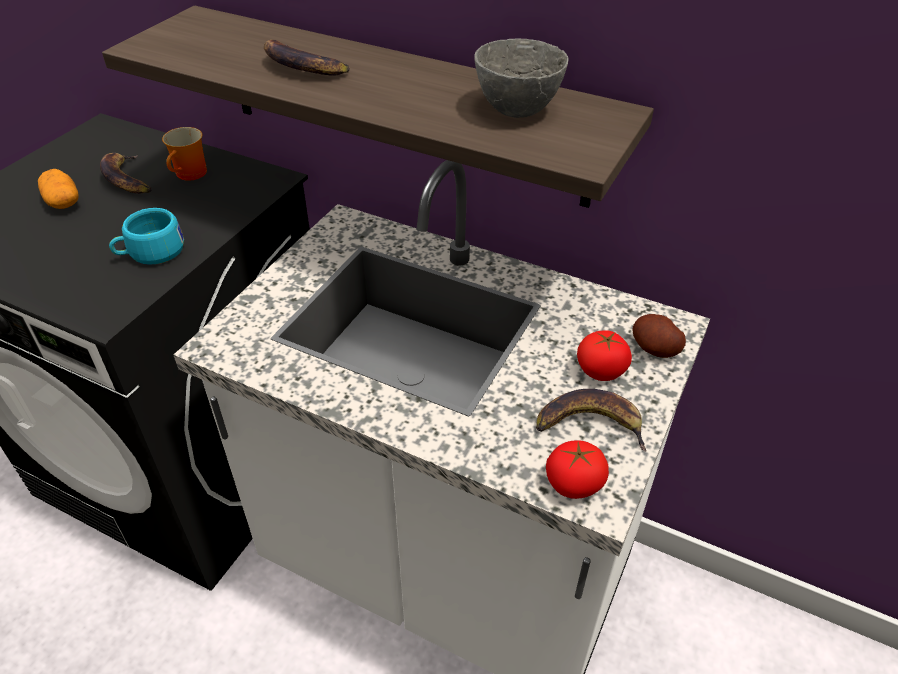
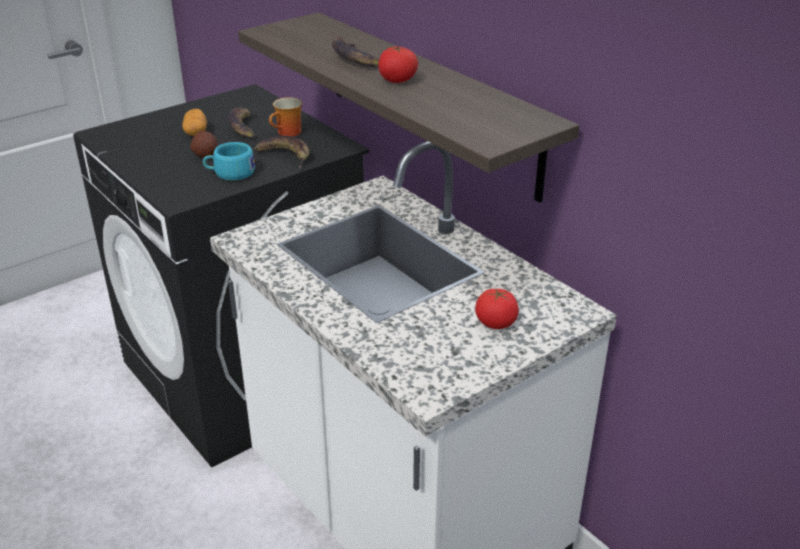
camera: 25 degrees right, 10 degrees down
grey bowl [474,38,568,118] -> none
banana [536,389,646,451] -> banana moved to [254,135,310,169]
tomato [546,440,609,499] -> tomato moved to [378,46,418,83]
potato [632,314,686,358] -> potato moved to [190,131,217,158]

